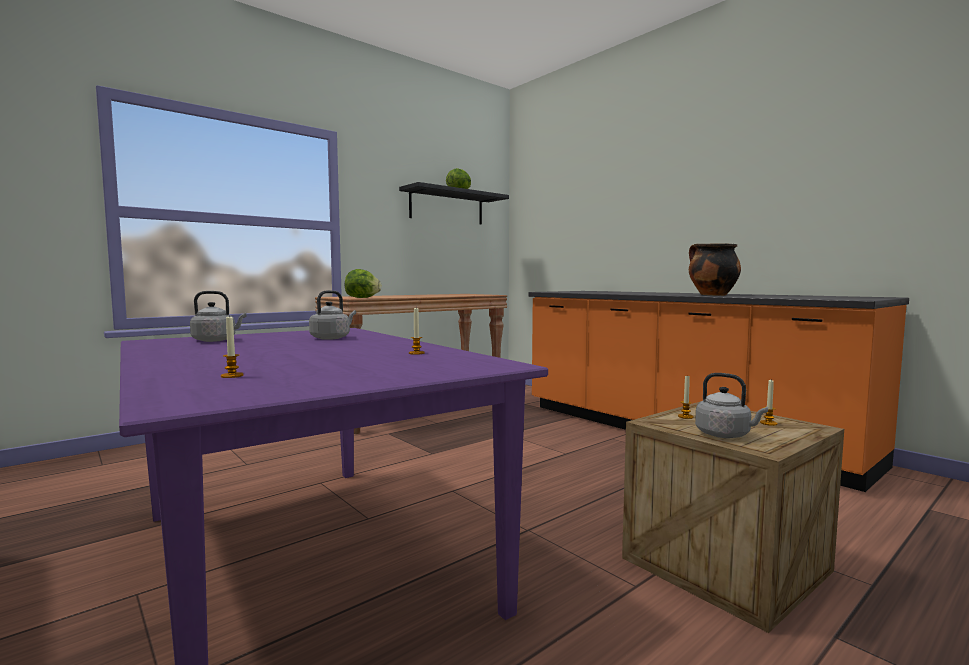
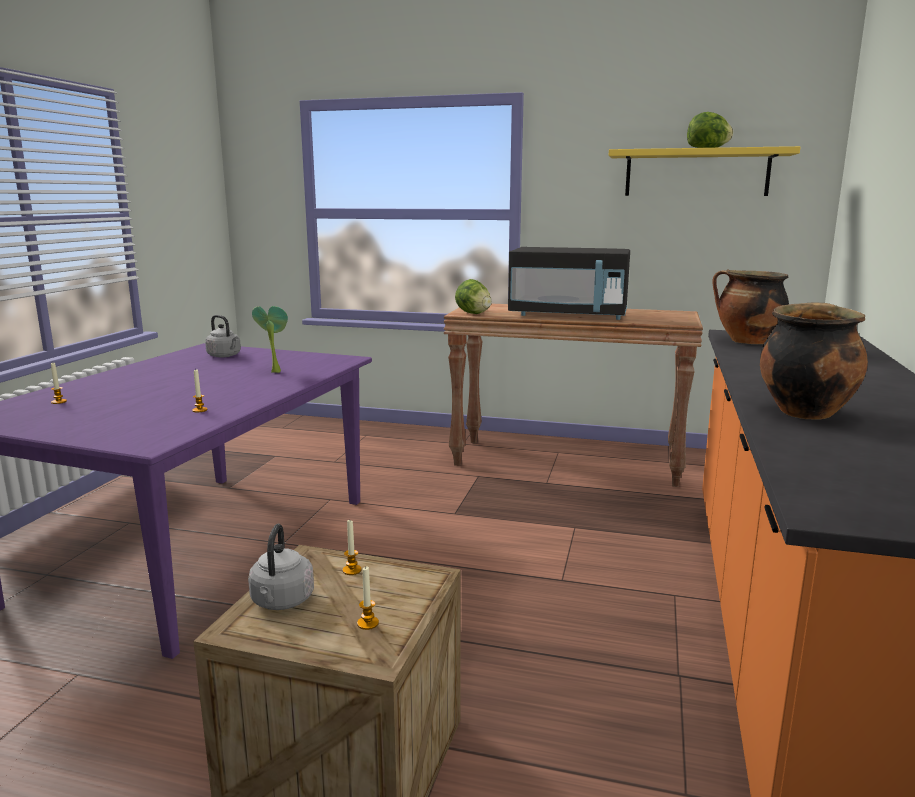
camera: 55 degrees right, 10 degrees up
grey kettle [309,290,356,340] -> potted plant [252,306,288,373]
black shelf [399,182,509,224] -> yellow shelf [609,146,800,196]
none -> black microwave [508,247,630,320]
none -> cooking pot [713,269,789,344]

